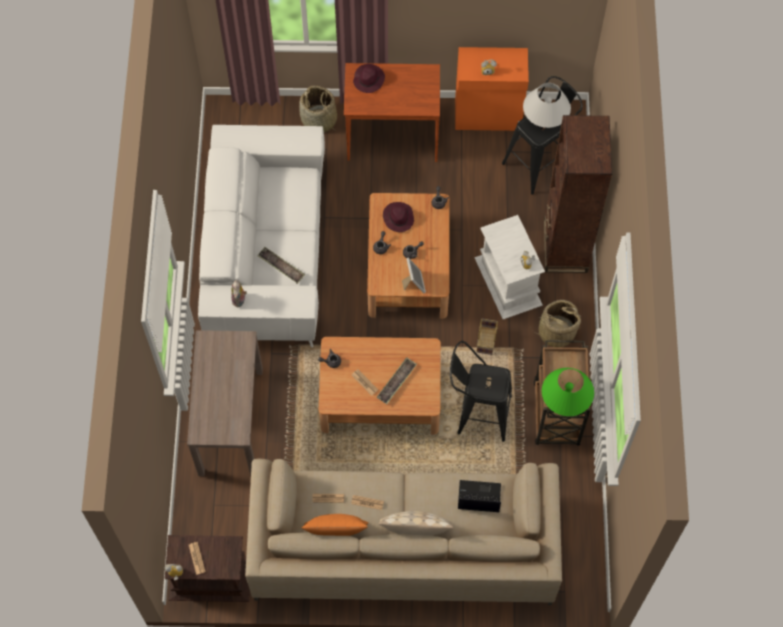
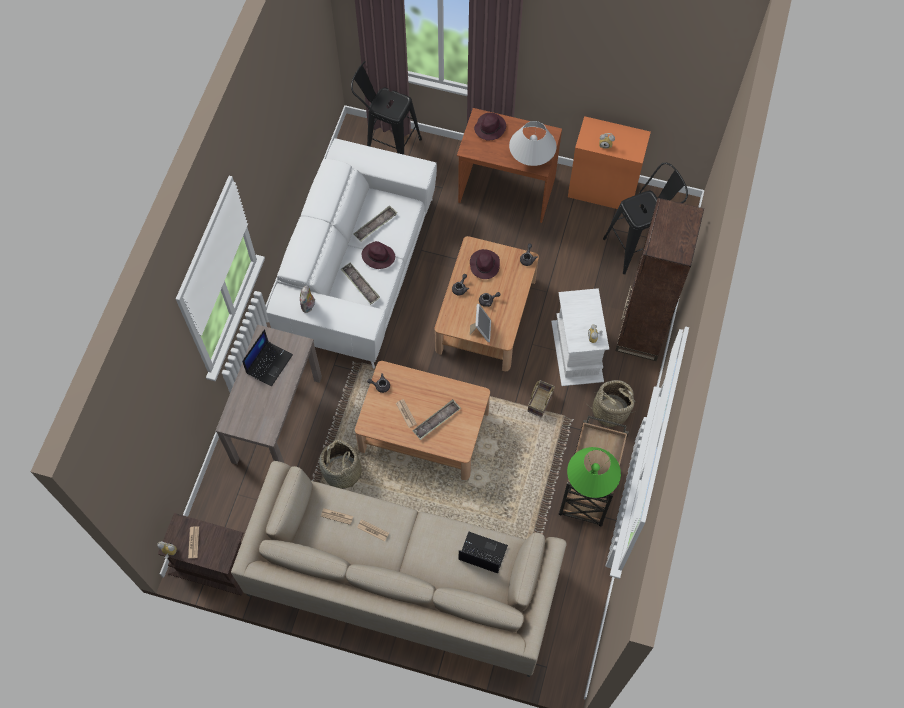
camera: 15 degrees right, 0 degrees up
basket [299,85,337,133] -> basket moved to [319,440,362,492]
orange pillow [302,514,369,536] -> none
beige pillow [378,511,453,535] -> none
black stool [450,341,512,442] -> black stool moved to [351,61,422,155]
white table lamp [523,83,571,128] -> white table lamp moved to [509,121,557,166]
none -> laptop [242,329,293,387]
none -> tray [353,205,397,241]
none -> purple hat [362,241,395,269]

